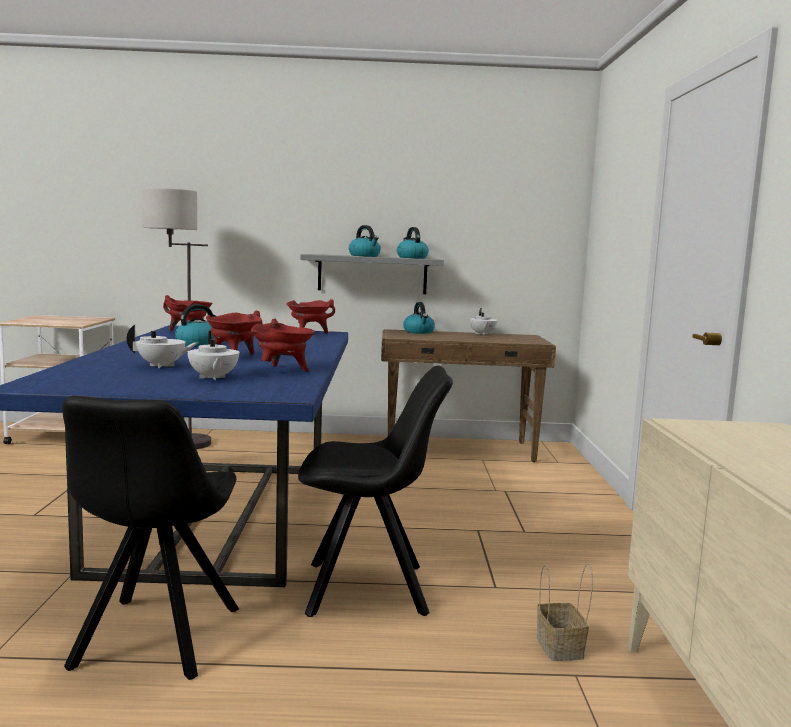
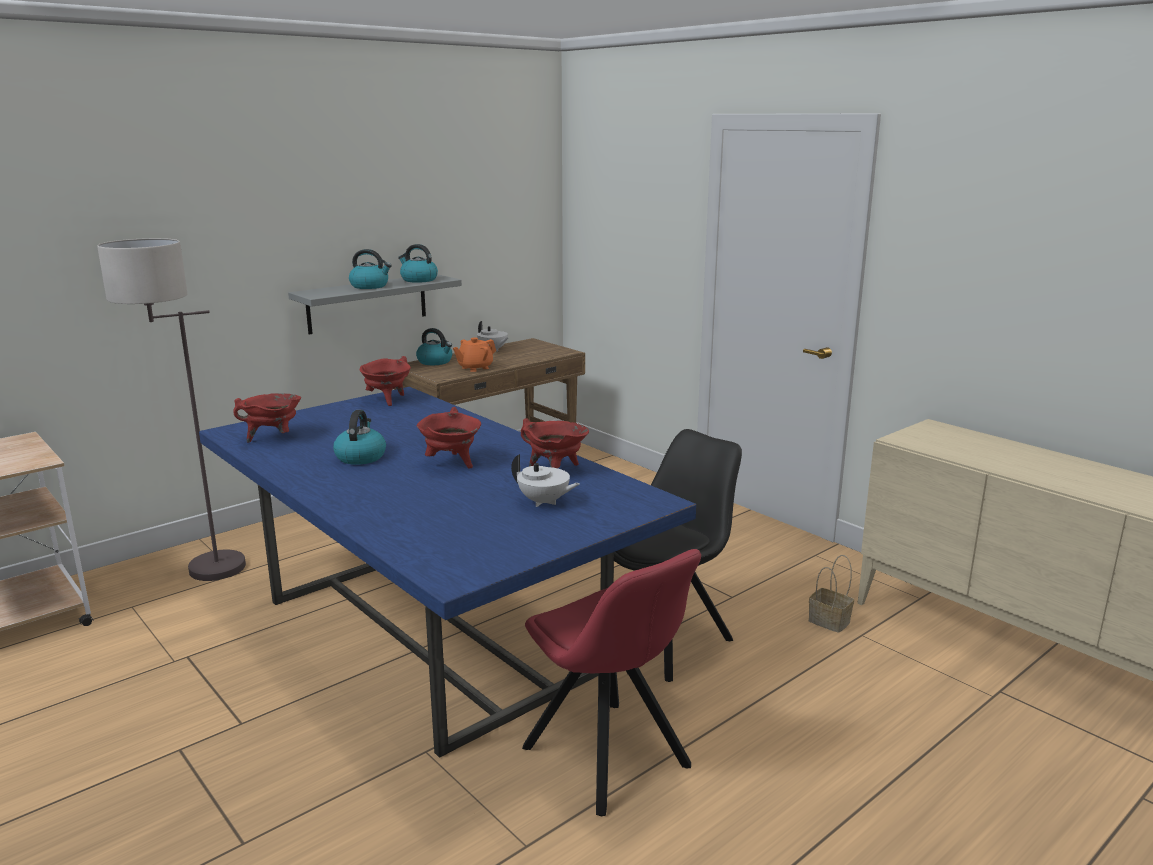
camera: 40 degrees left, 10 degrees up
black chair [62,396,239,680] -> red chair [522,549,701,816]
white teapot [127,325,199,368] -> none
none -> orange teapot [453,338,496,372]

